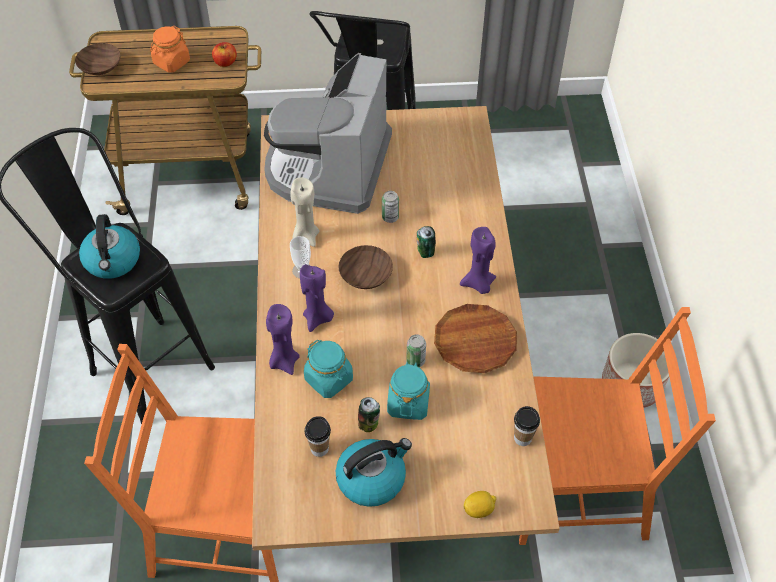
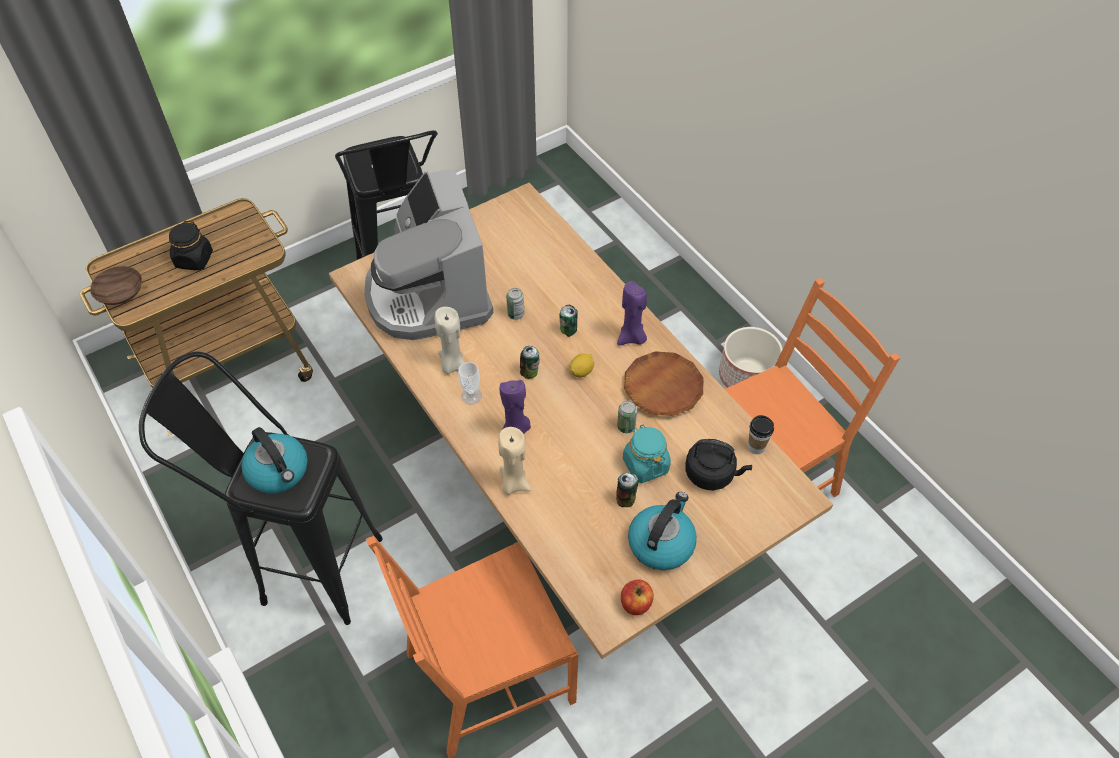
camera: 30 degrees left, 0 degrees up
orange jar [150,26,190,73] -> black jar [169,221,213,270]
apple [212,42,237,67] -> apple moved to [621,580,654,615]
purple candle [266,304,300,375] -> beige candle [498,427,531,495]
turquoise jar [304,340,353,398] -> none
cup [305,416,331,457] -> none
brown bowl [339,245,393,289] -> can [520,346,540,379]
lemon [464,491,496,518] -> lemon moved to [569,353,594,378]
none -> black kettle [685,439,752,490]

